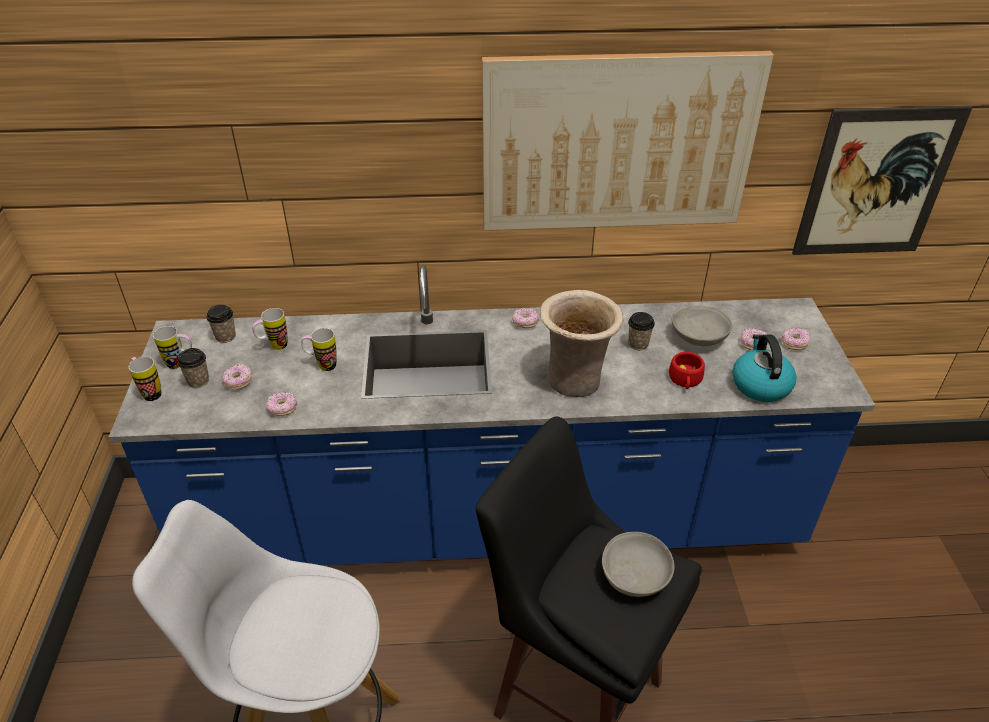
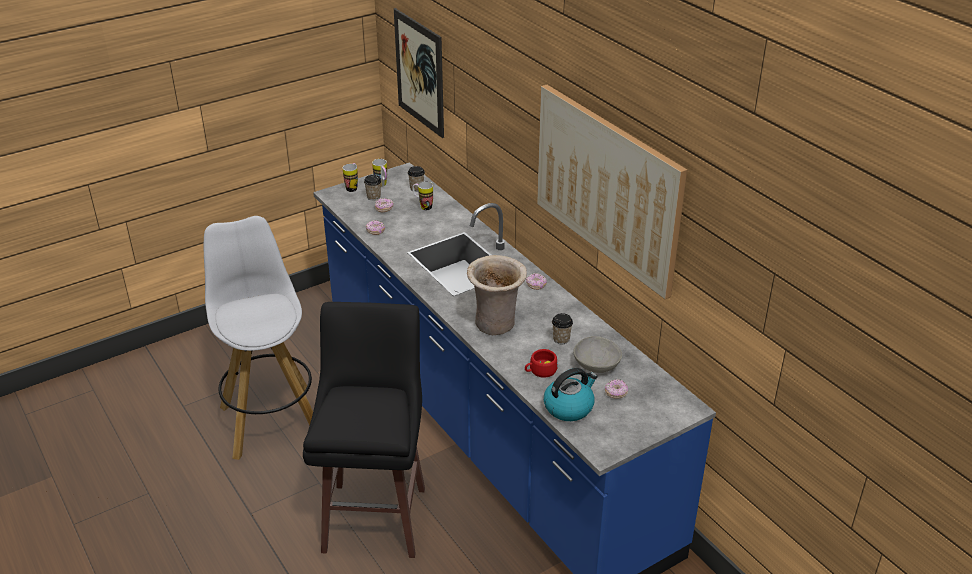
camera: 60 degrees right, 5 degrees down
mug [301,328,337,371] -> none
grey bowl [602,532,675,597] -> none
donut [782,328,811,350] -> none
picture [792,106,973,255] -> picture moved to [394,8,444,138]

